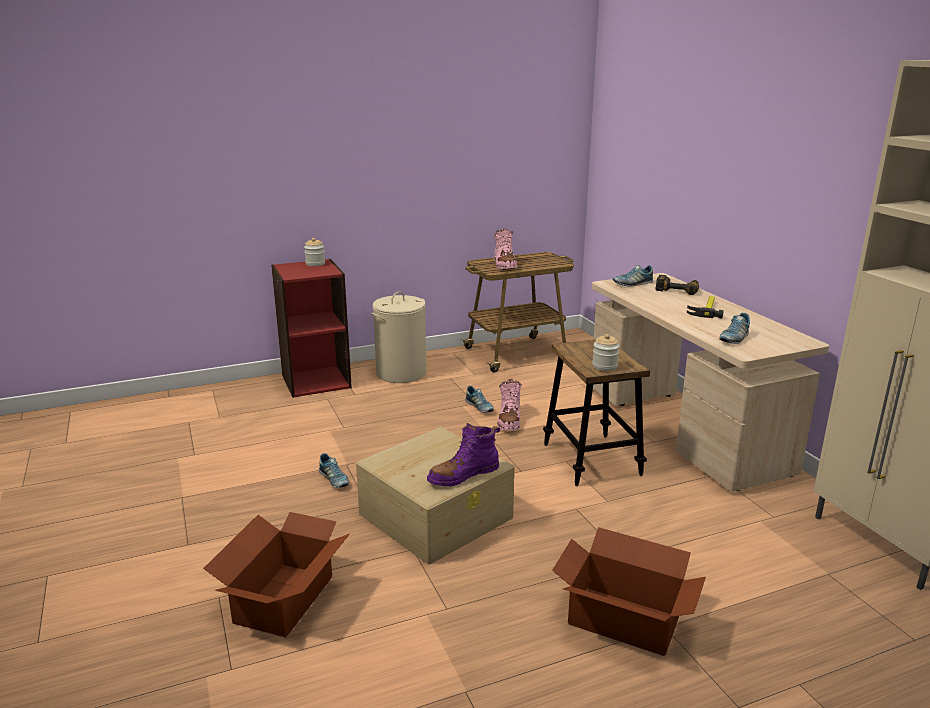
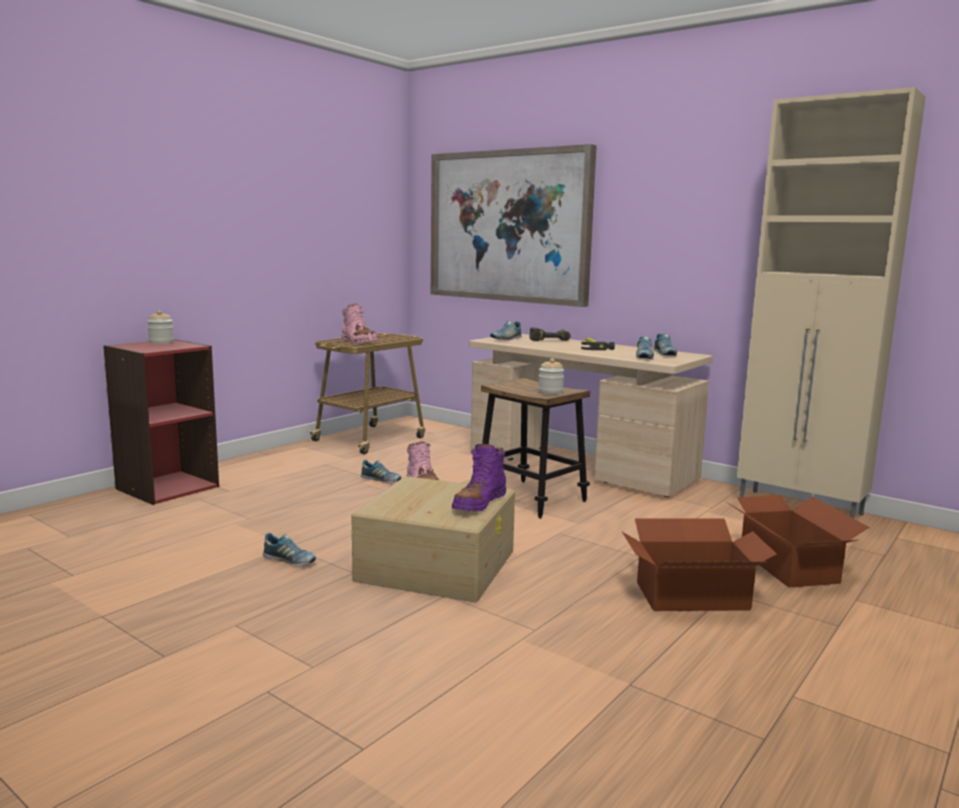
camera: 30 degrees left, 10 degrees down
cardboard box [203,512,350,637] -> cardboard box moved to [725,495,869,588]
beige laundry basket [371,291,427,383] -> none
none -> picture [431,144,597,307]
none -> shoe [653,333,677,356]

